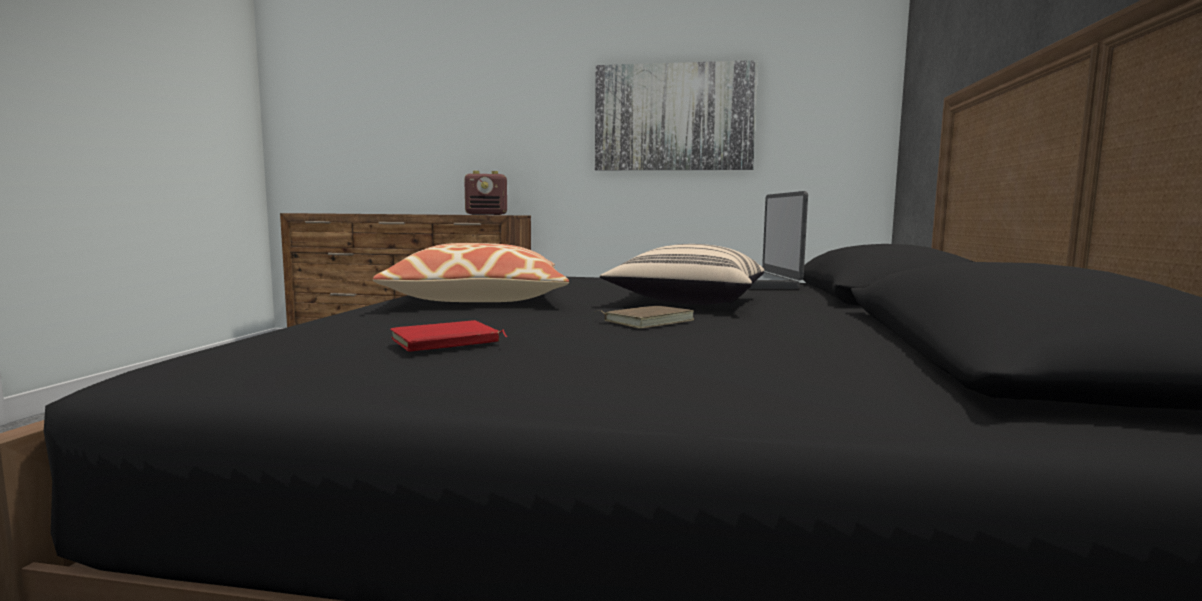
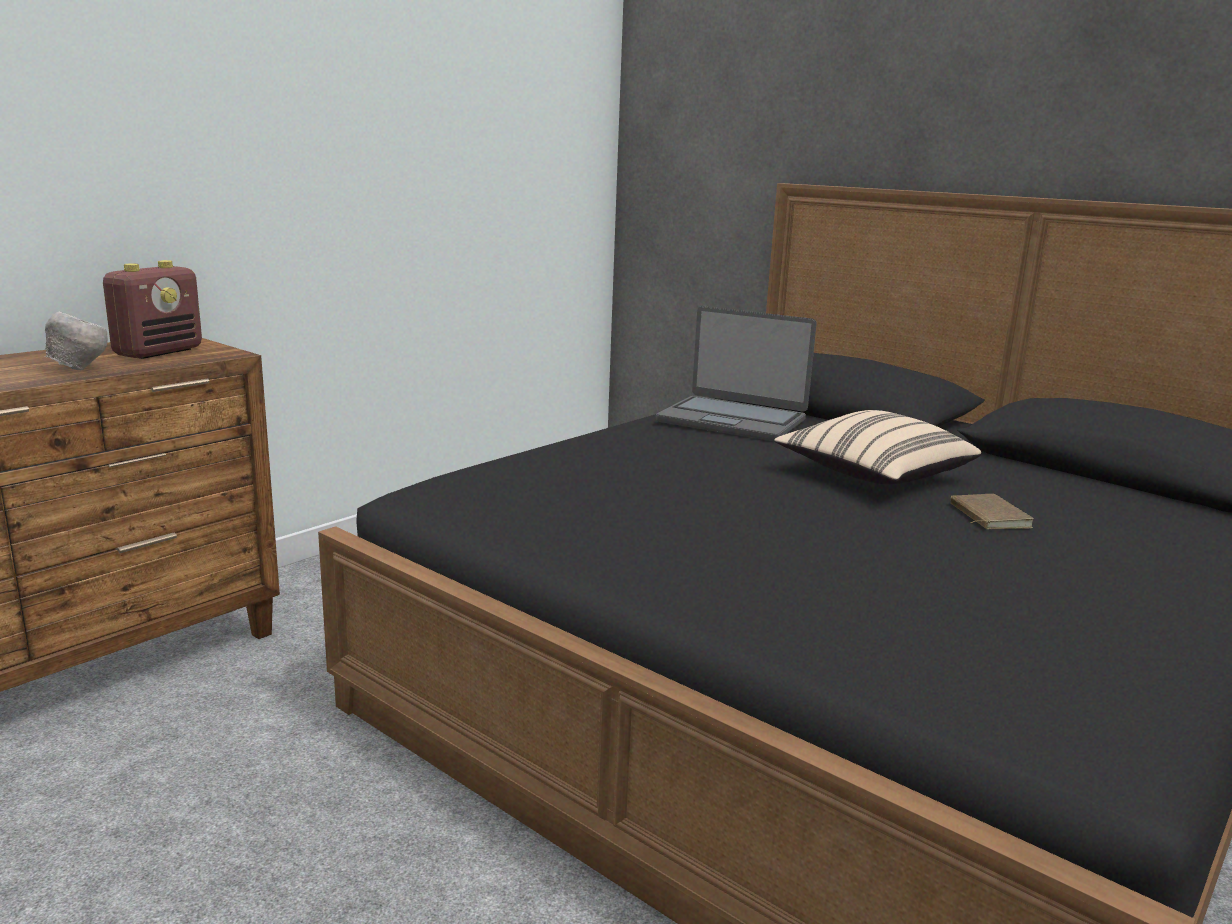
camera: 60 degrees left, 10 degrees up
pillow [373,243,569,302] -> none
red book [390,320,507,352] -> none
picture [595,60,758,170] -> none
none -> grey bowl [45,312,108,370]

